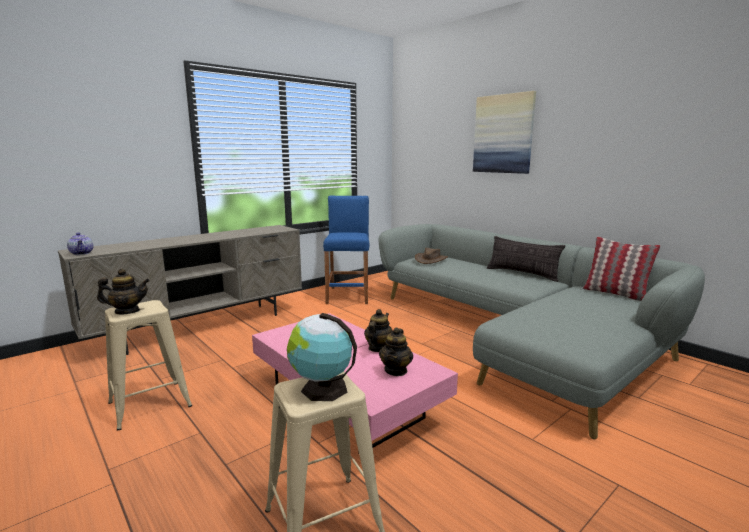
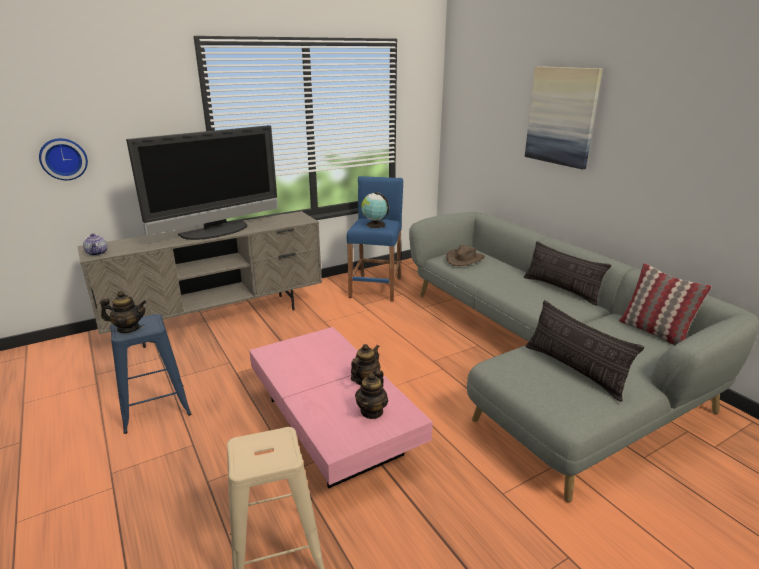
camera: 10 degrees right, 10 degrees up
beige stool [105,300,192,430] -> blue stool [110,314,191,434]
globe [287,313,357,401] -> globe moved to [361,192,389,228]
none -> wall clock [39,138,88,180]
none -> television [126,125,278,240]
none -> pillow [526,300,644,402]

